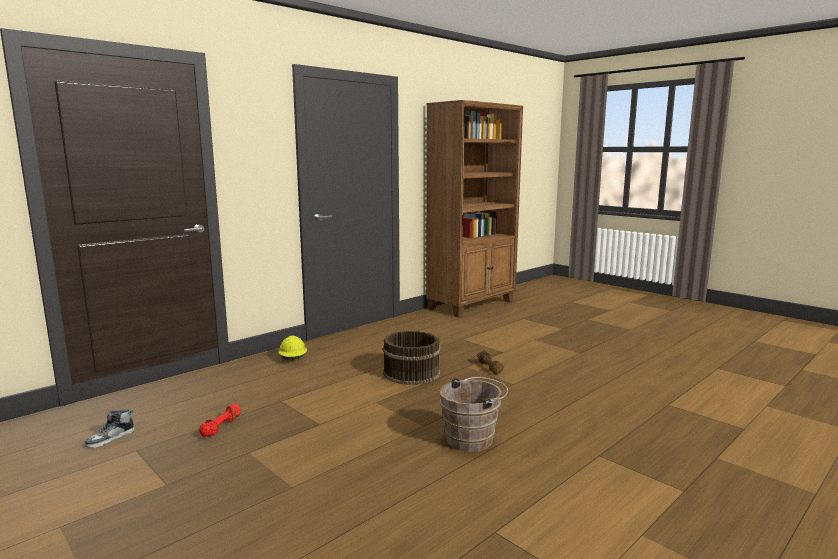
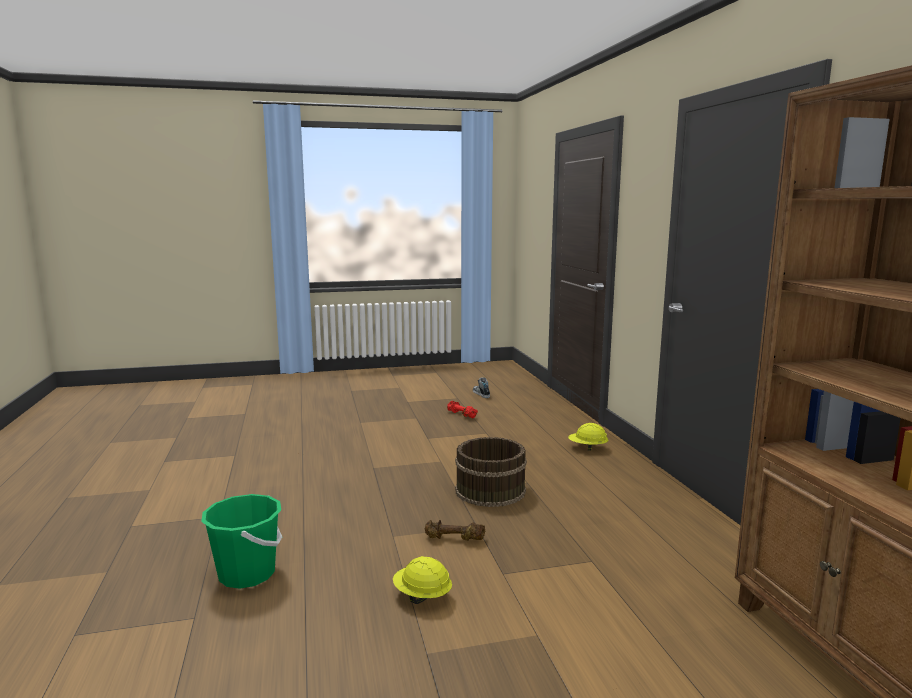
camera: 120 degrees right, 0 degrees up
brown bucket [439,377,508,452] -> none
none -> green bucket [201,494,282,589]
none -> yellow hard hat [393,556,452,604]

